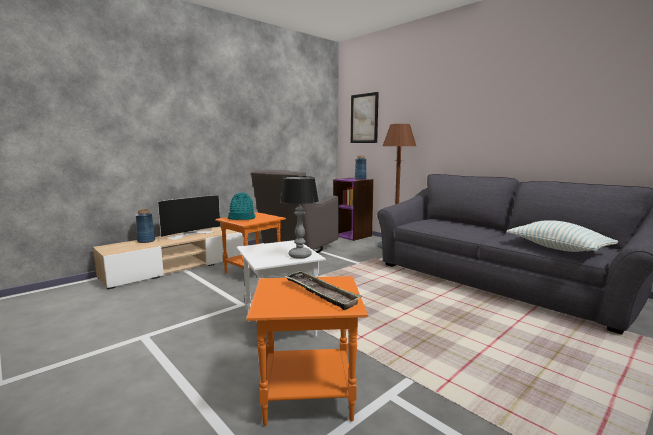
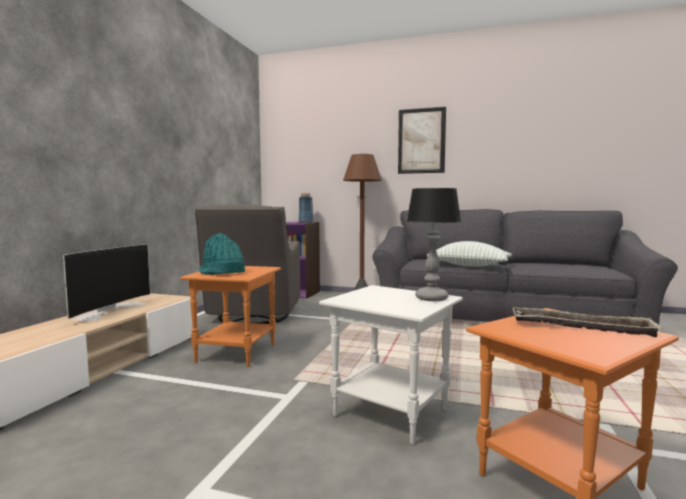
camera: 30 degrees left, 5 degrees down
blue vase [136,209,155,243] -> none
picture [351,92,379,143] -> picture moved to [398,107,446,174]
pillow [506,220,618,252] -> pillow moved to [427,241,512,267]

